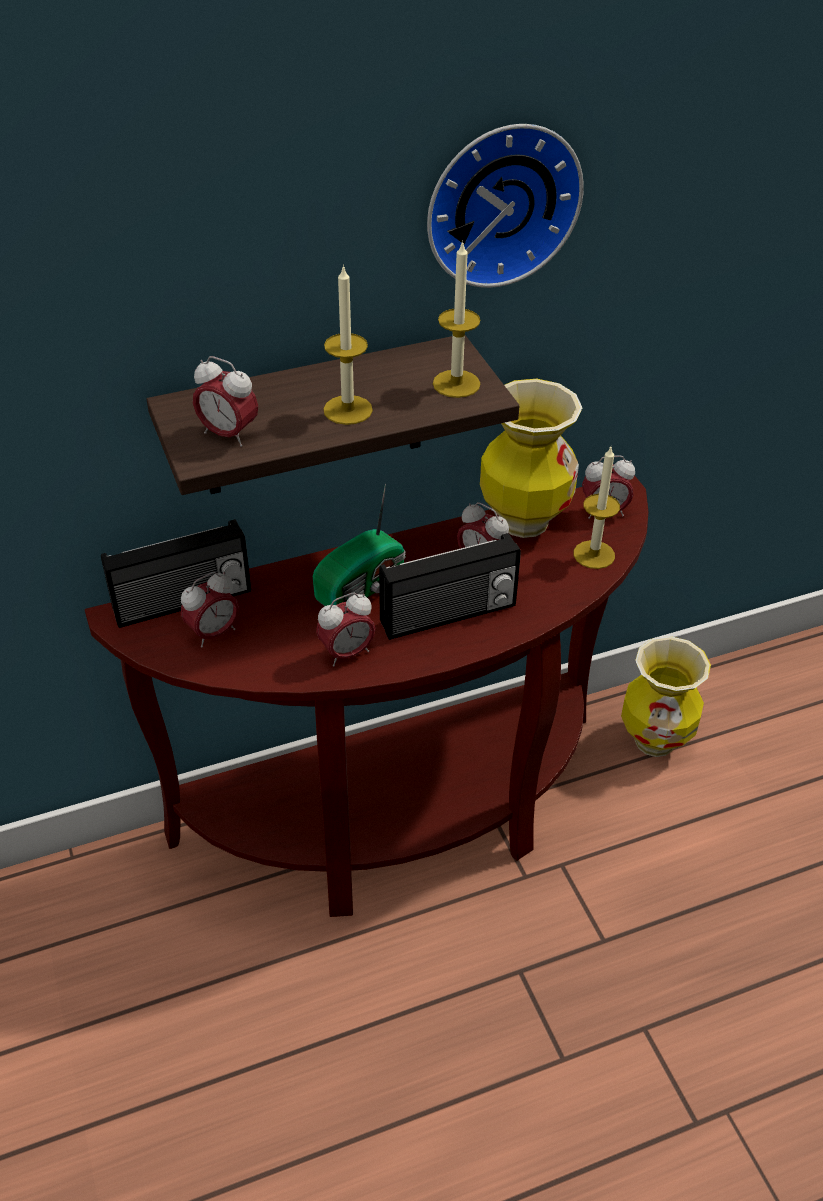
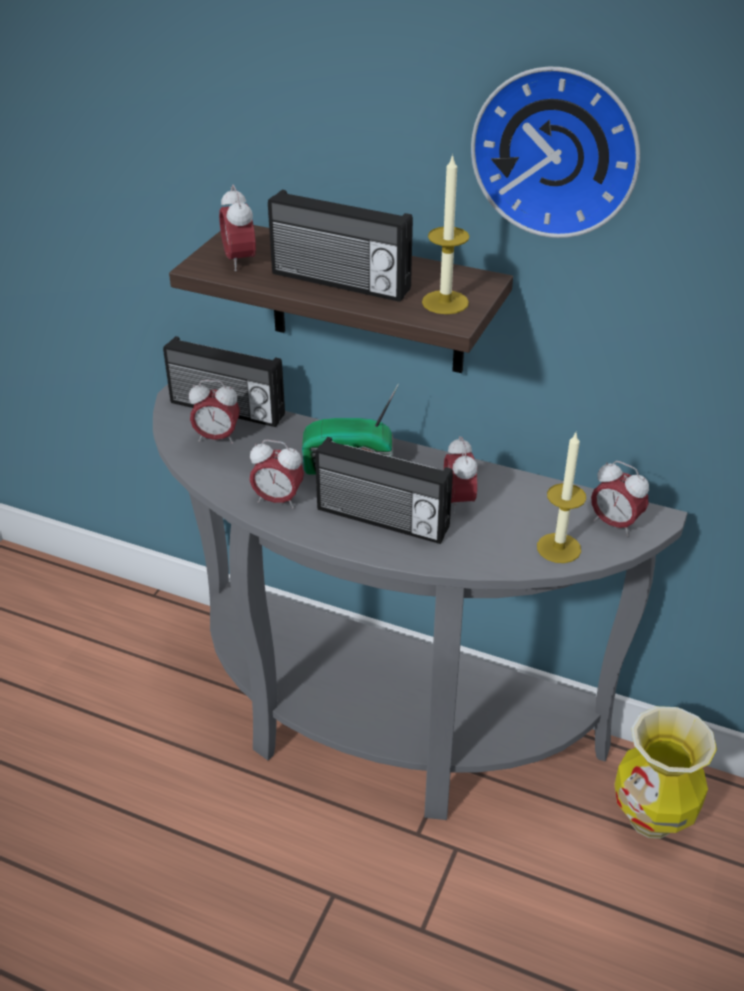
camera: 45 degrees right, 5 degrees down
brown console table [85,475,649,917] -> grey console table [153,384,688,820]
candle [324,264,373,425] -> radio [268,190,413,302]
vase [480,379,582,538] -> none

